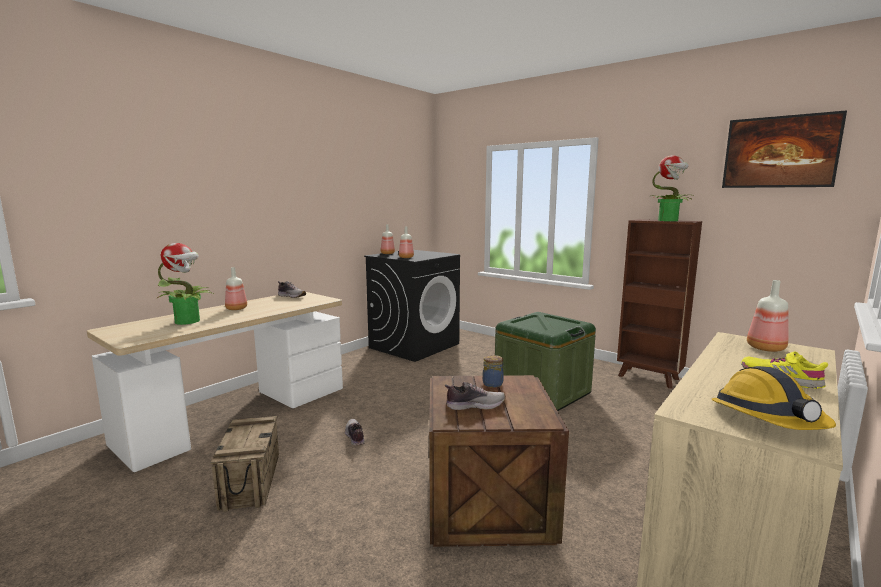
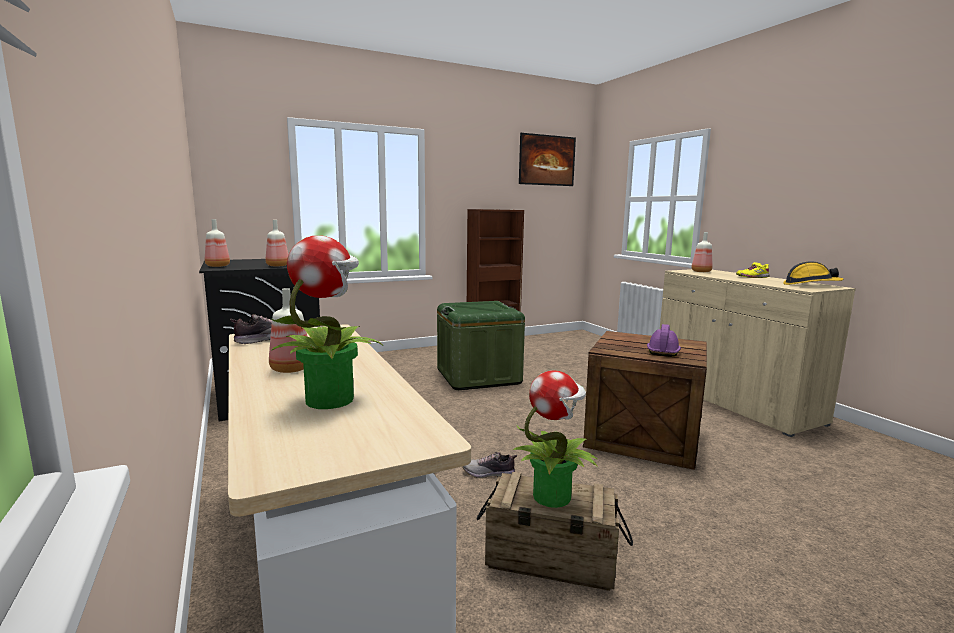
camera: 65 degrees left, 0 degrees up
shoe [445,382,505,410] -> purple hard hat [647,324,681,357]
jar [483,355,504,388] -> none
potted plant [652,155,693,221] -> potted plant moved to [513,370,598,508]

